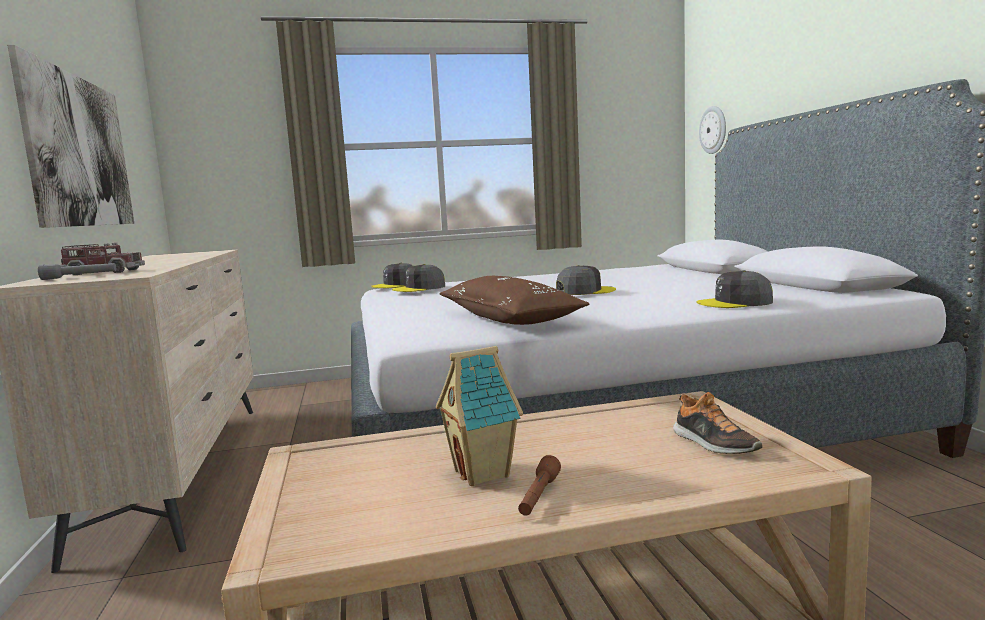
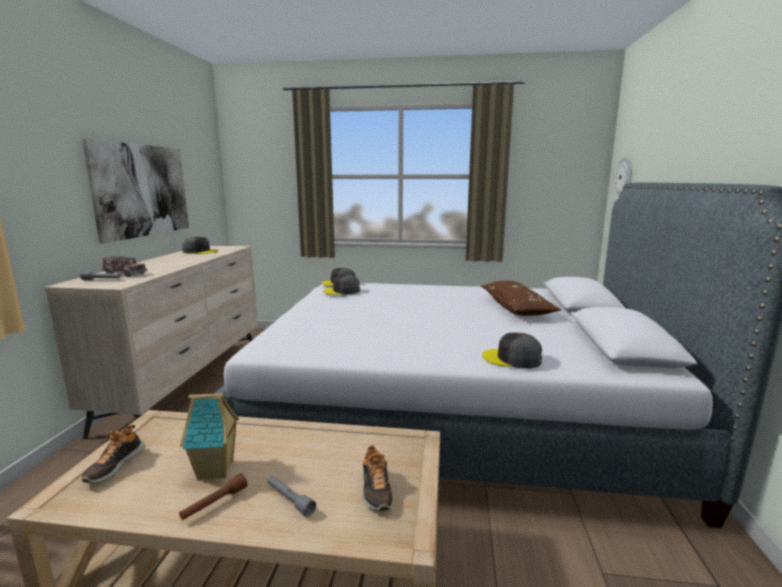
camera: 20 degrees right, 5 degrees up
brown pillow [439,276,590,325] -> brown pillow moved to [481,281,561,316]
grey cap [556,265,616,295] -> grey cap moved to [182,236,219,254]
none -> shoe [82,425,145,483]
none -> grey flashlight [267,476,316,517]

